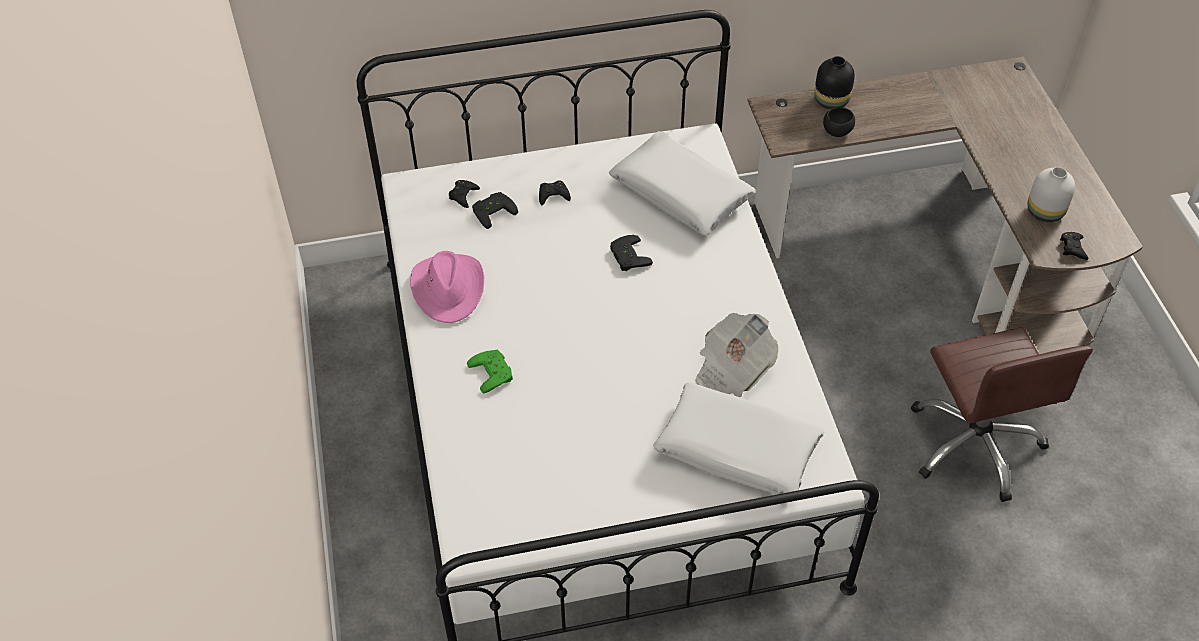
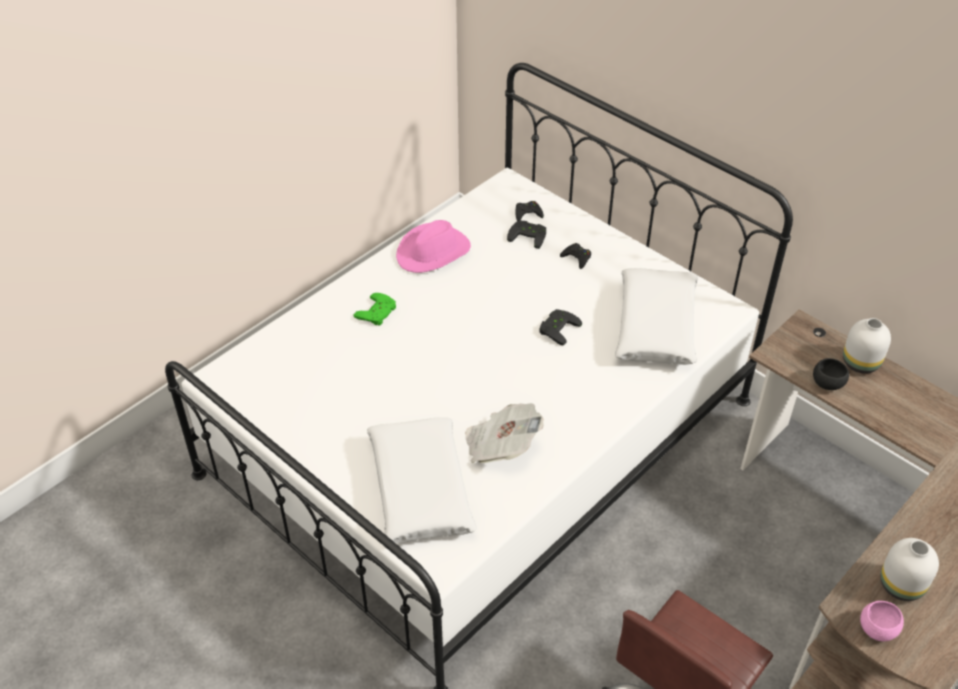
camera: 55 degrees right, 5 degrees down
black vase [814,56,855,109] -> white vase [843,318,891,374]
black game controller [1060,232,1089,260] -> pink bowl [860,601,904,641]

